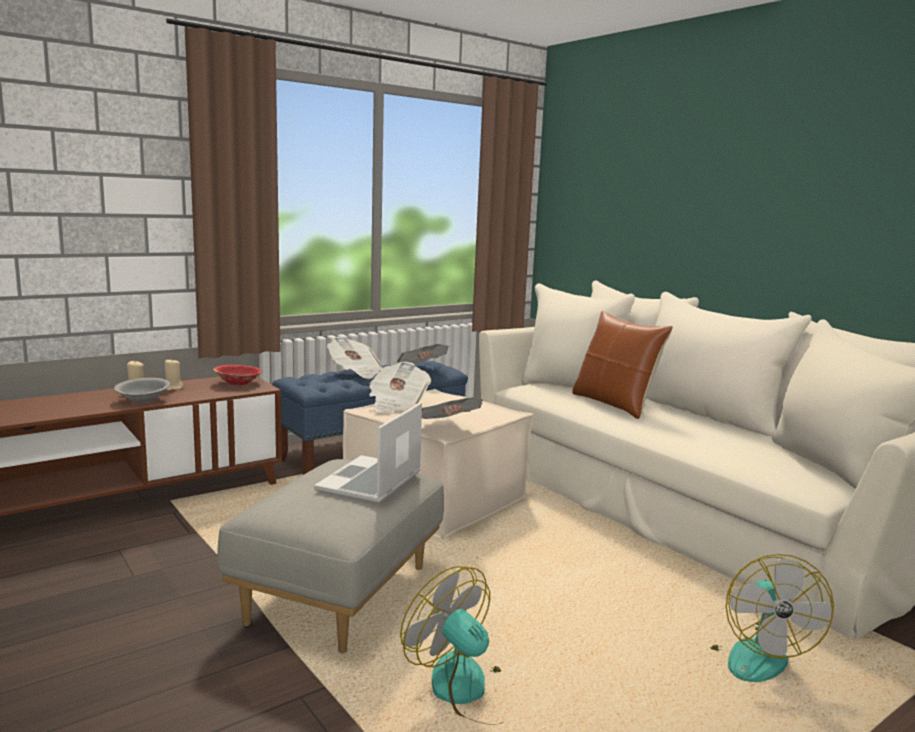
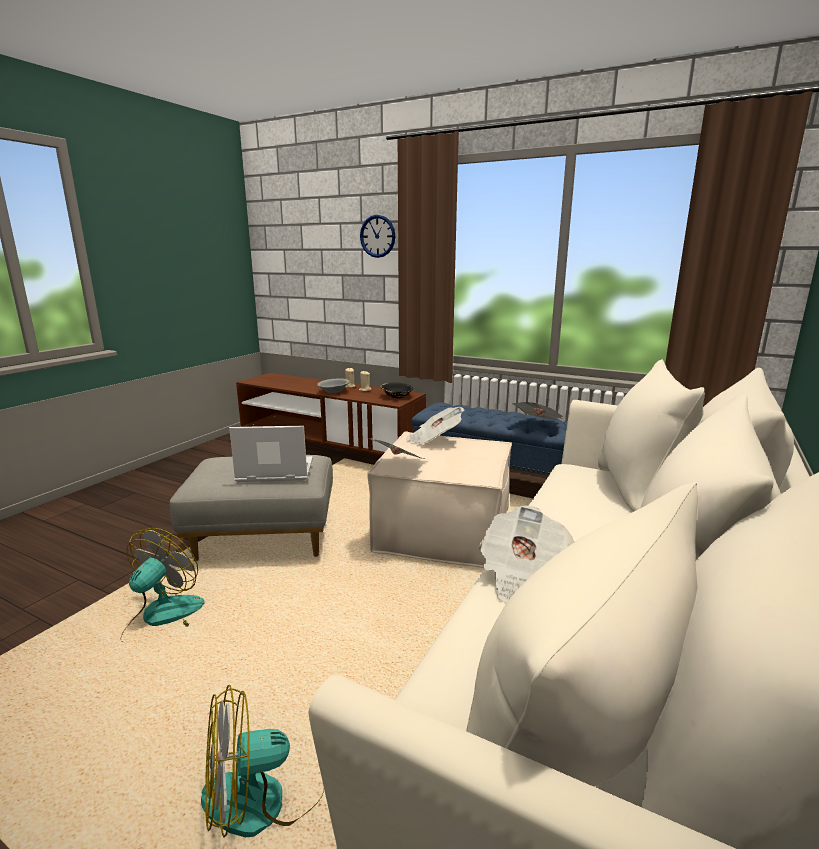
camera: 65 degrees right, 5 degrees up
red bowl [213,365,262,385] -> black bowl [380,383,413,398]
newspaper [327,337,382,379] -> newspaper moved to [480,506,575,604]
brown pillow [572,311,673,419] -> none
none -> wall clock [360,215,395,258]

